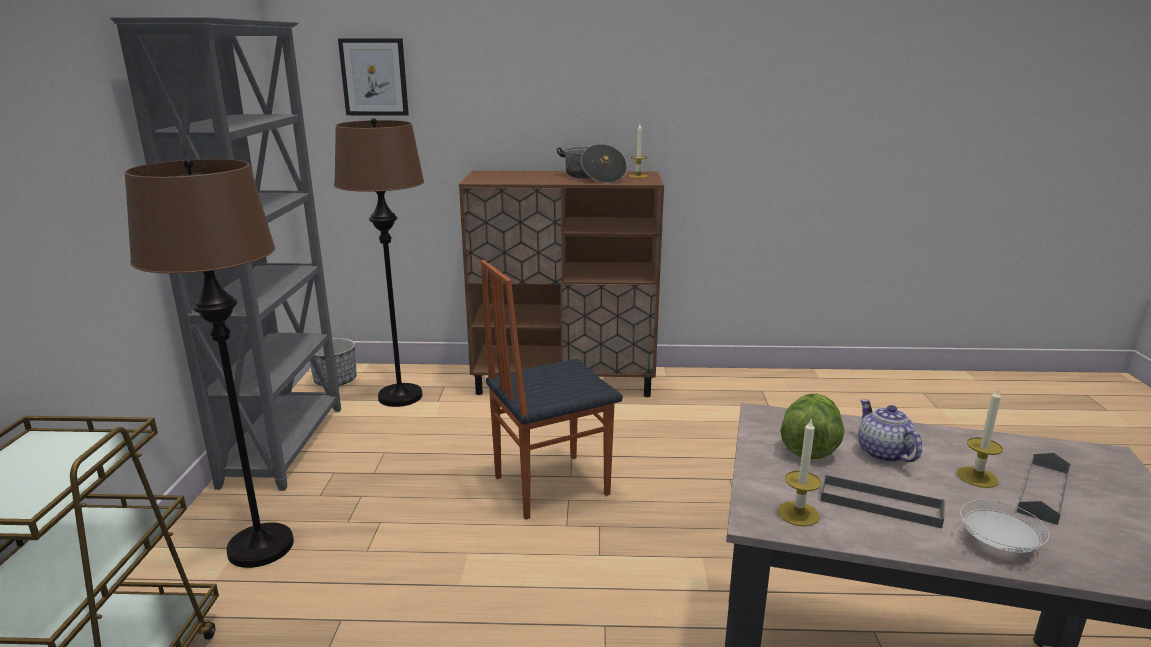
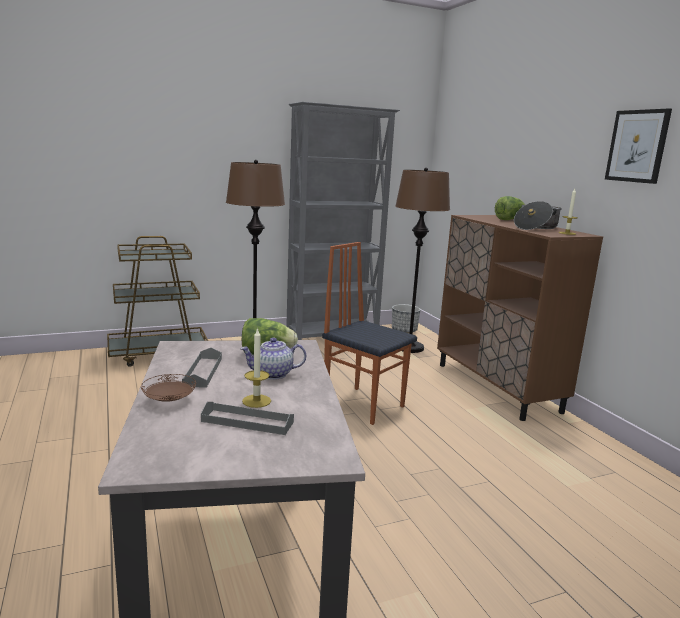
camera: 65 degrees right, 5 degrees down
picture [338,39,409,116] -> picture moved to [605,108,672,184]
candle [778,420,821,527] -> none
teapot [858,399,922,463] -> teapot turned 150 degrees counterclockwise [240,338,306,380]
white plate [960,500,1049,553] -> brown plate [141,374,196,402]
none -> lettuce [495,196,525,220]

